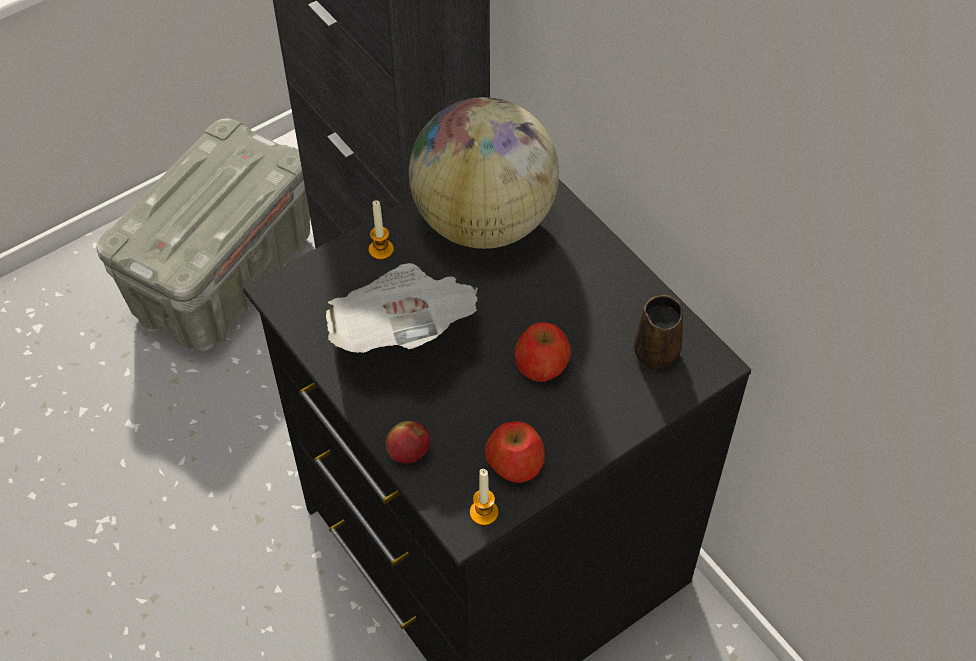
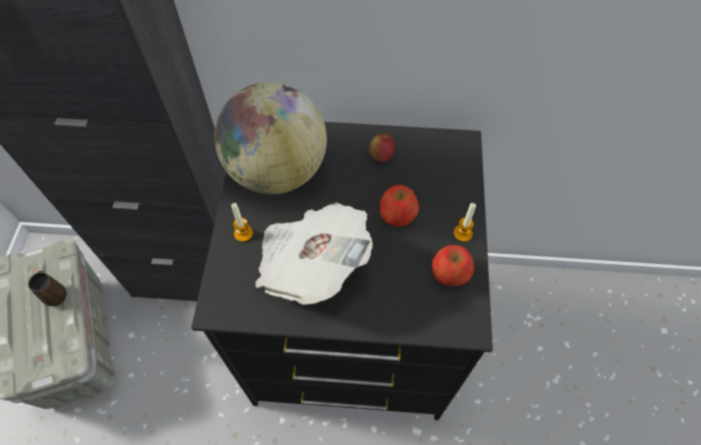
camera: 50 degrees left, 5 degrees up
apple [386,421,430,464] -> apple moved to [369,134,395,162]
candle [470,469,499,526] -> candle moved to [454,203,476,242]
brown mug [634,295,683,370] -> brown mug moved to [28,271,66,306]

